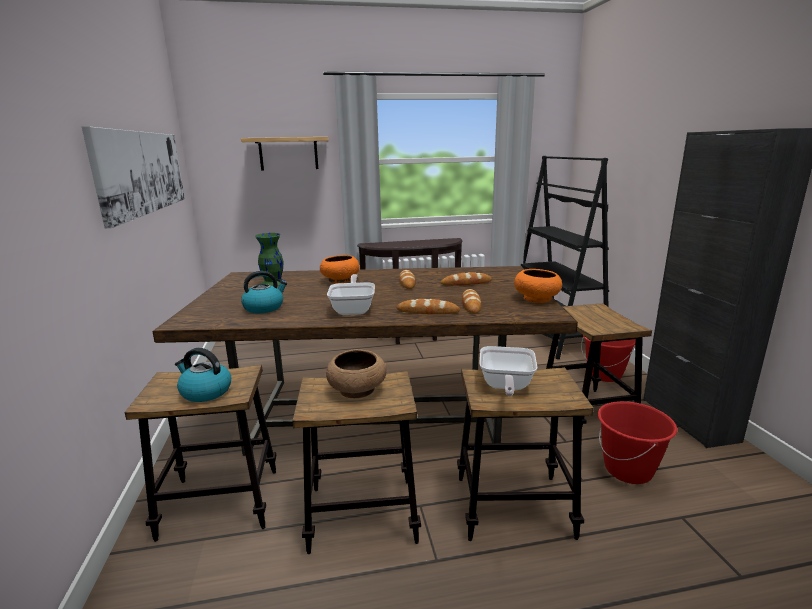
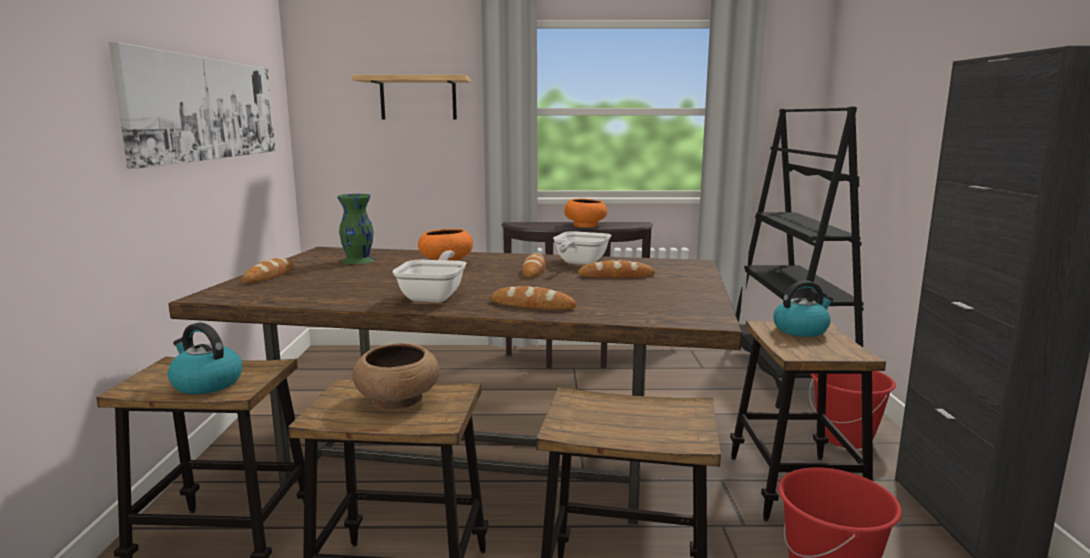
camera: 10 degrees right, 5 degrees down
kettle [241,271,287,313] -> kettle moved to [773,280,834,337]
bread [462,289,481,314] -> bread moved to [242,258,294,284]
frying pan [479,346,537,396] -> frying pan moved to [553,231,611,265]
orange bowl [514,269,562,303] -> orange bowl moved to [564,198,607,228]

